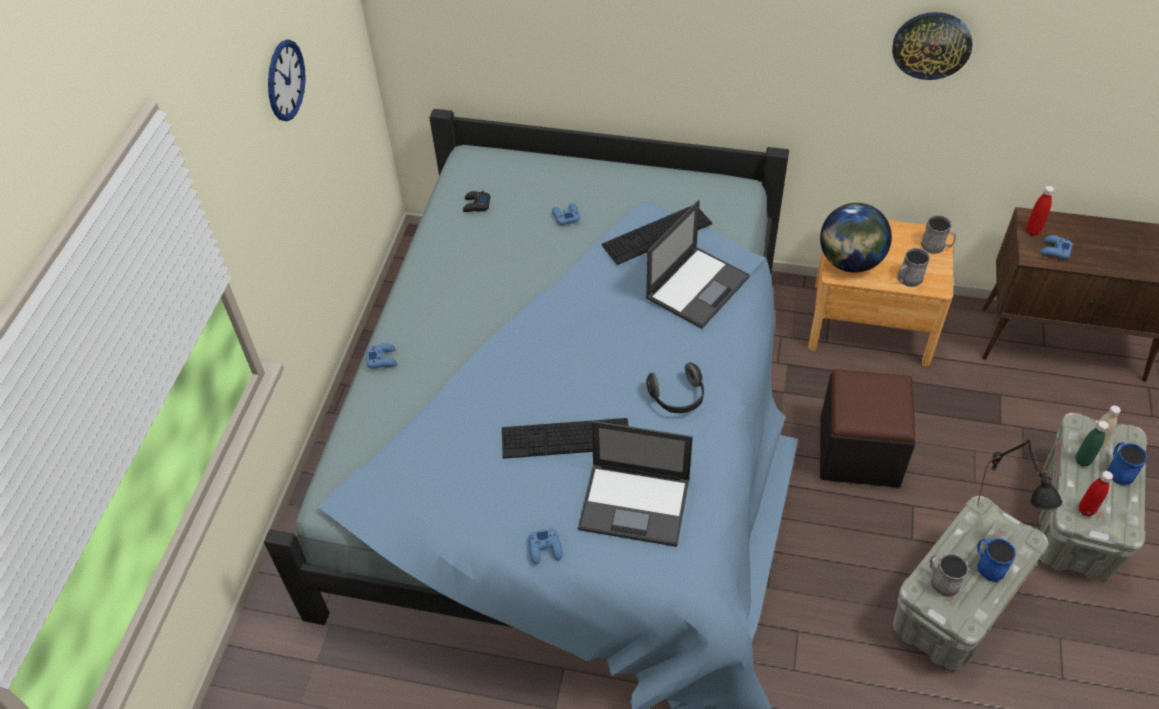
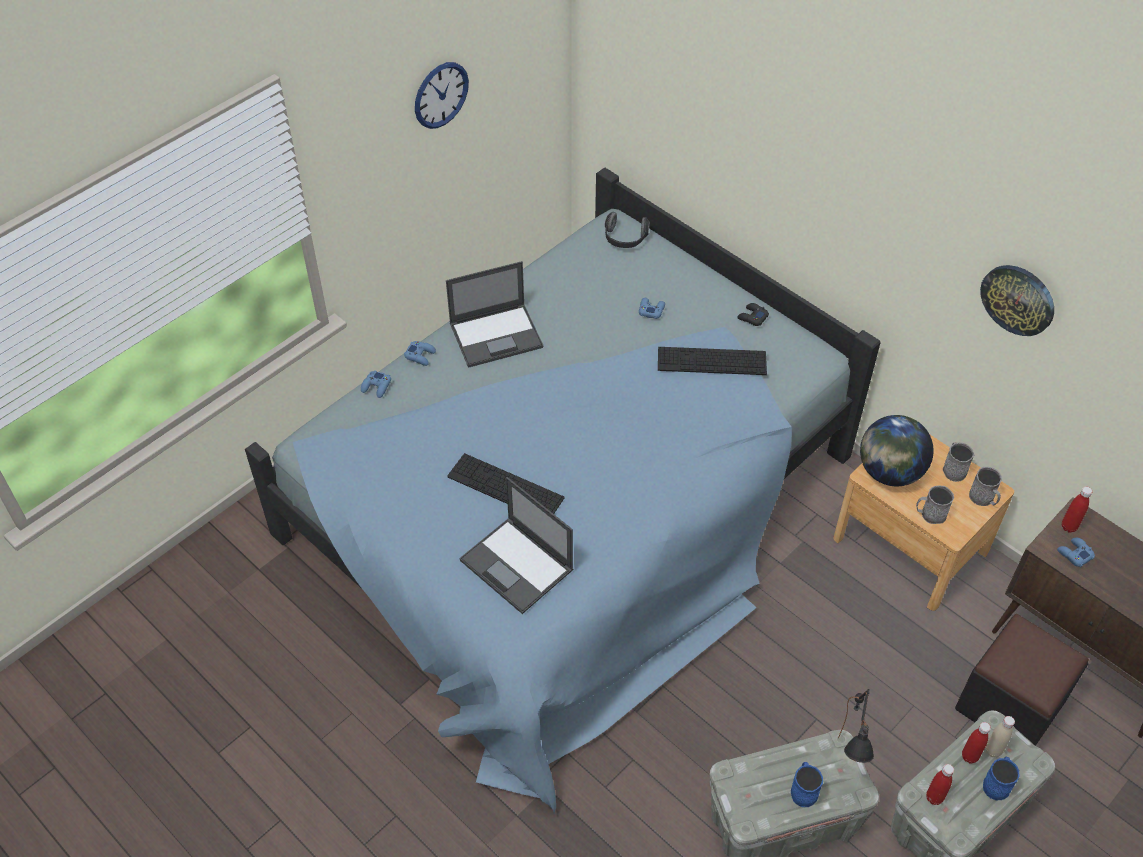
camera: 30 degrees right, 0 degrees up
black game controller [463,190,490,212] -> black game controller moved to [737,303,769,326]
blue game controller [529,528,562,565] -> blue game controller moved to [361,370,391,398]
laptop [646,200,750,329] -> laptop moved to [446,261,543,368]
headphones [646,362,704,413] -> headphones moved to [605,212,650,248]
black ottoman [820,369,915,488] -> black ottoman moved to [955,614,1089,746]
grey mug [930,553,968,597] -> grey mug moved to [943,442,974,482]
green bottle [1075,421,1109,466] -> red bottle [962,722,991,763]

